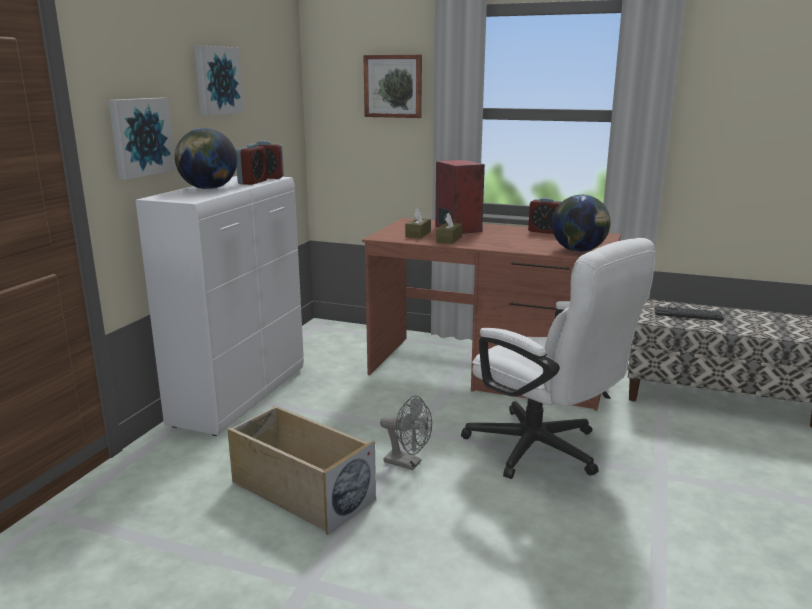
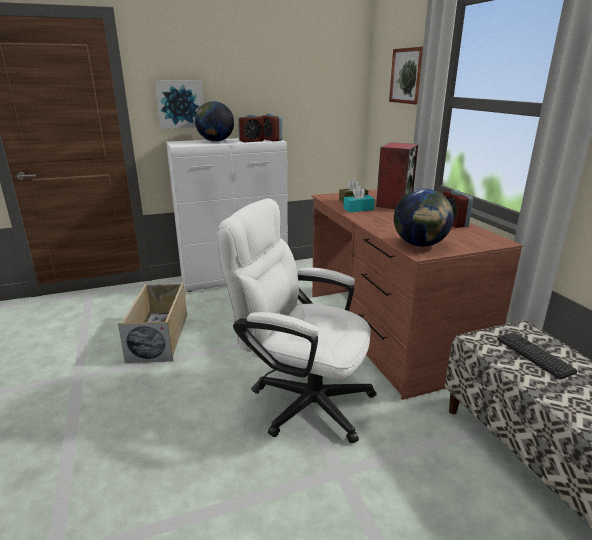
camera: 50 degrees right, 5 degrees up
picture [194,45,244,116] -> none
grey fan [380,395,432,470] -> none
brown tissue box [436,213,462,244] -> turquoise tissue box [343,186,375,212]
white office chair [461,238,656,479] -> white office chair turned 105 degrees clockwise [217,198,377,443]

